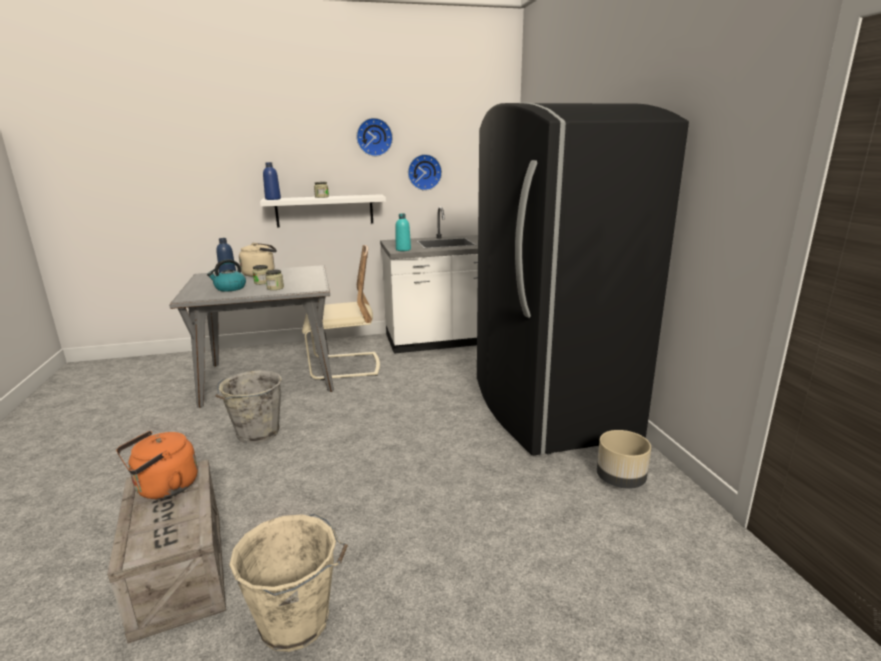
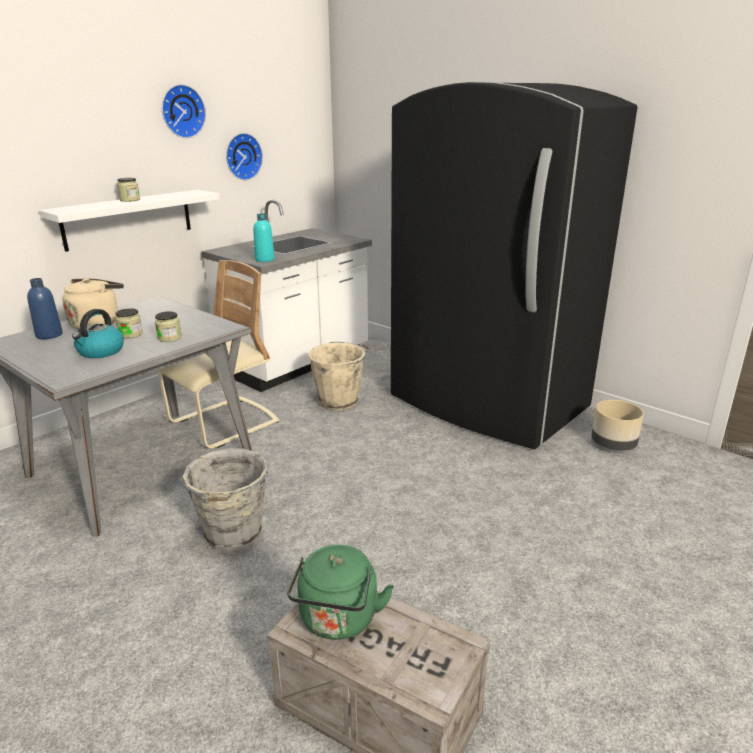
camera: 35 degrees left, 5 degrees up
orange kettle [116,431,198,499] -> green kettle [287,545,394,640]
beige bucket [229,513,348,652] -> beige bucket moved to [308,342,370,411]
blue bottle [263,162,281,200] -> none

